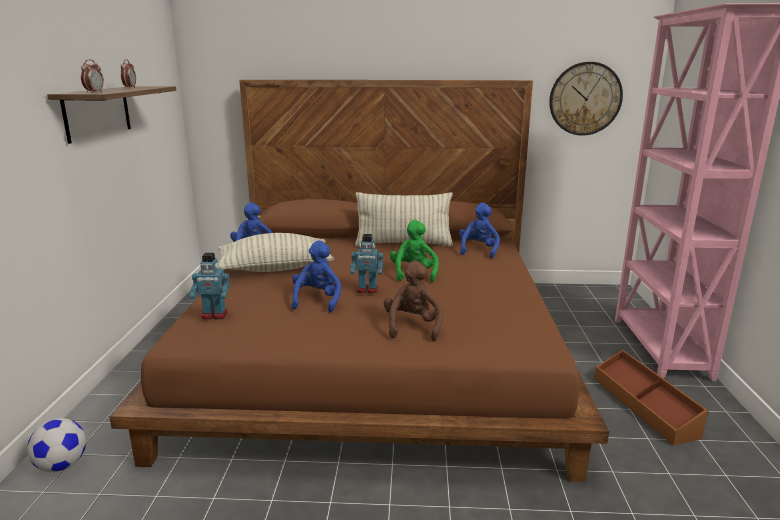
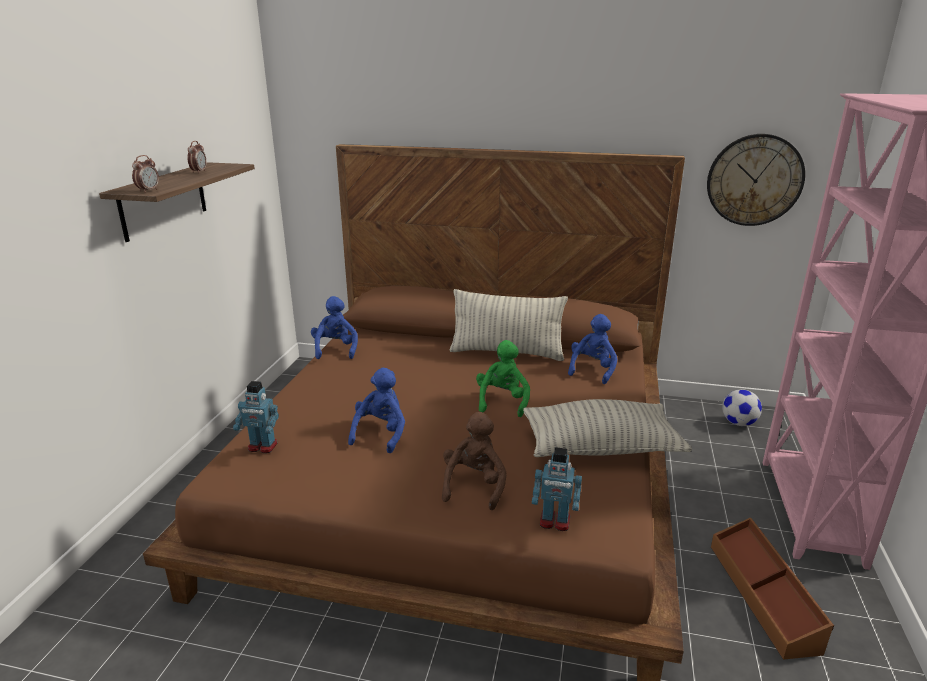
camera: 10 degrees right, 5 degrees up
football [27,418,86,472] -> football moved to [722,389,762,426]
pillow [218,233,334,272] -> pillow moved to [523,399,692,457]
toy robot [350,234,383,294] -> toy robot moved to [532,447,582,531]

